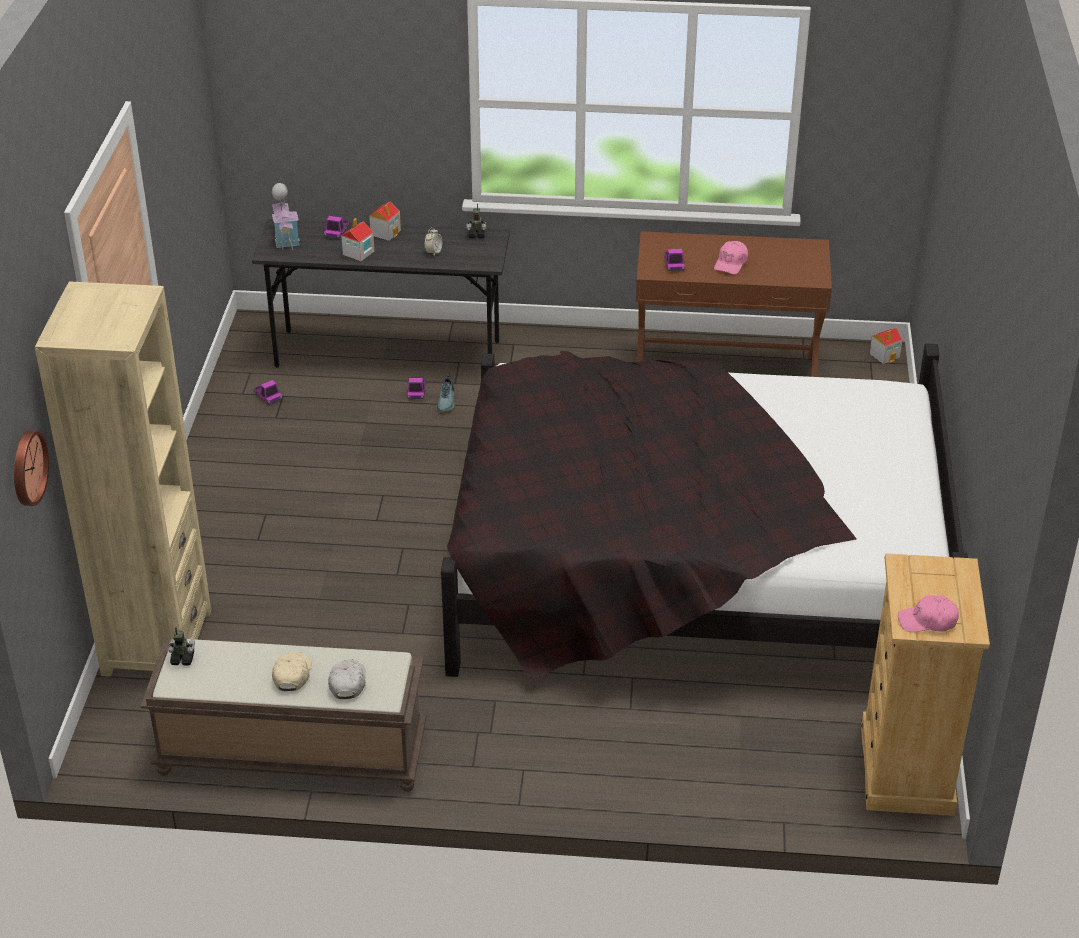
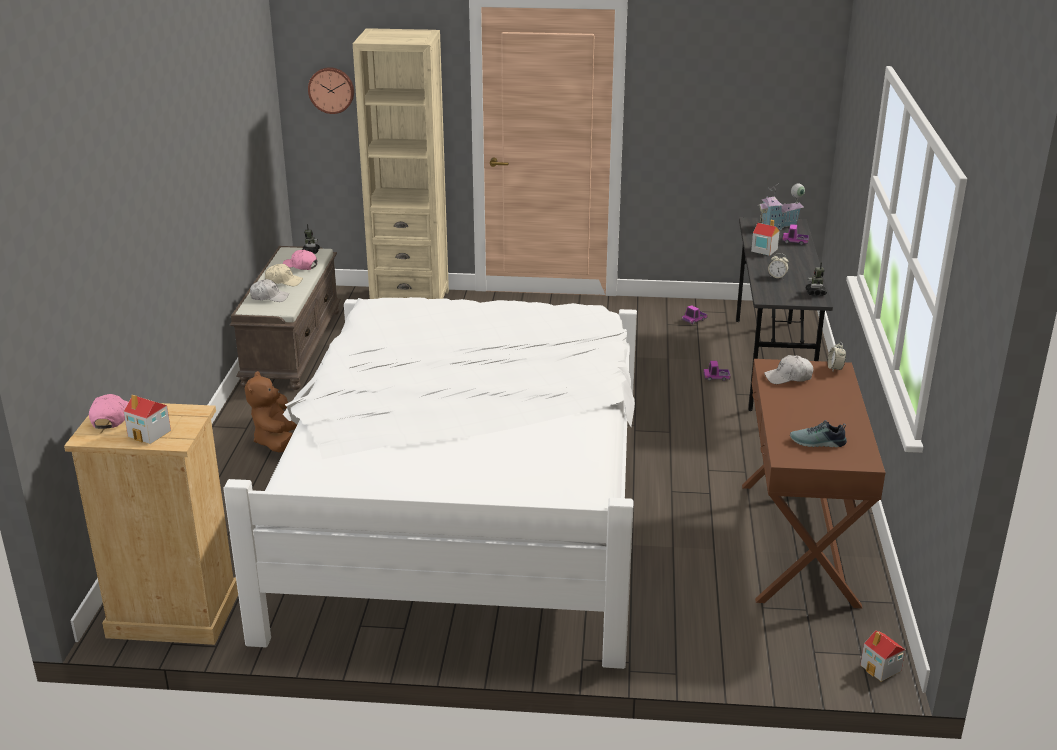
camera: 90 degrees right, 10 degrees down
toy house [369,201,401,241] -> toy house moved to [123,395,171,444]
shoe [436,375,455,411] -> shoe moved to [790,420,847,447]
black bed [441,343,968,679] -> white bed [223,297,637,669]
toy truck [664,249,686,271] -> white cap [764,355,813,384]
pink cap [714,241,748,274] -> pink cap moved to [283,250,317,270]
none -> brown plush toy [245,371,297,452]
none -> alarm clock [828,342,846,371]

